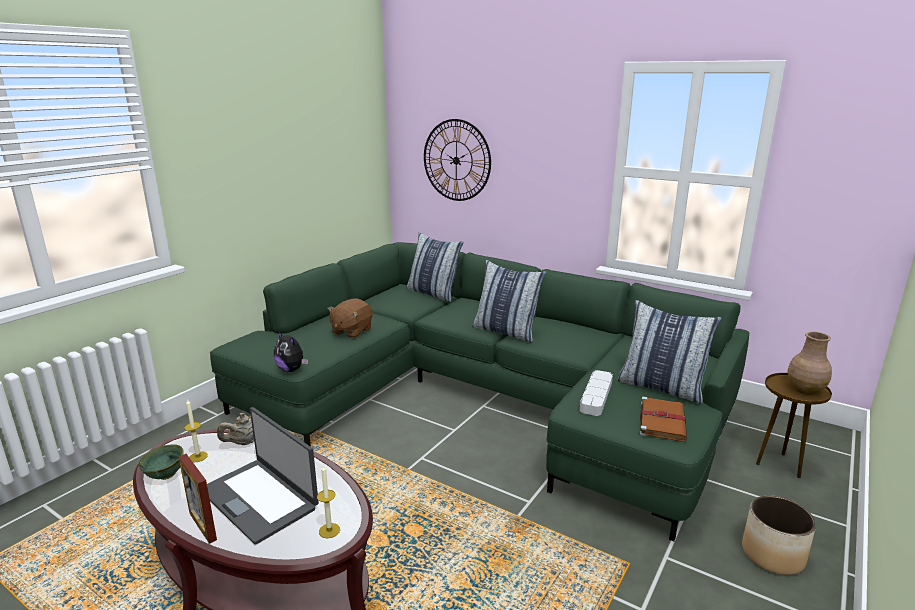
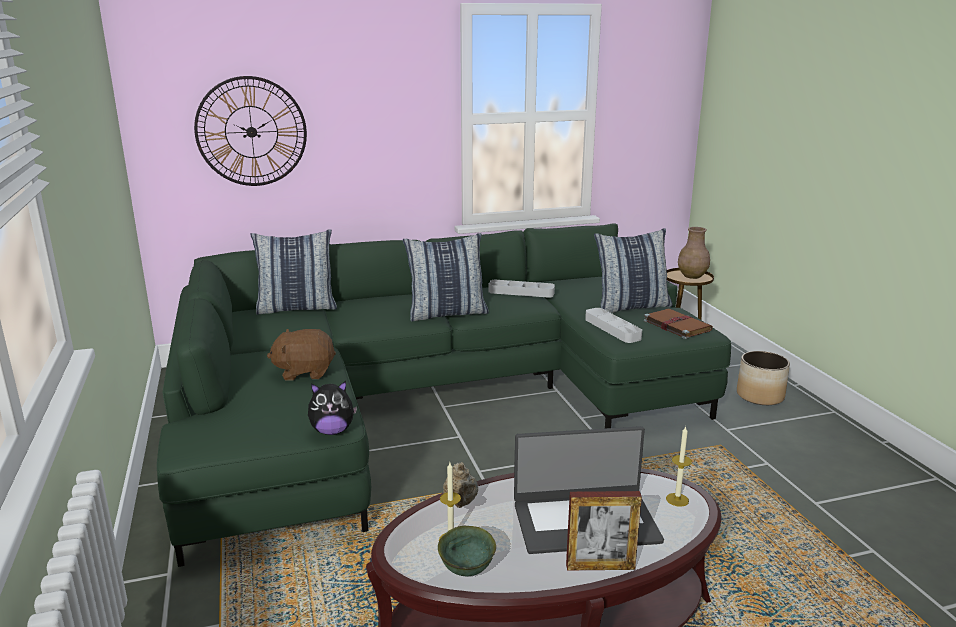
camera: 50 degrees left, 0 degrees up
brown plush toy [327,299,373,338] -> brown plush toy turned 105 degrees clockwise [267,329,336,381]
none -> grey tray [489,280,555,298]

